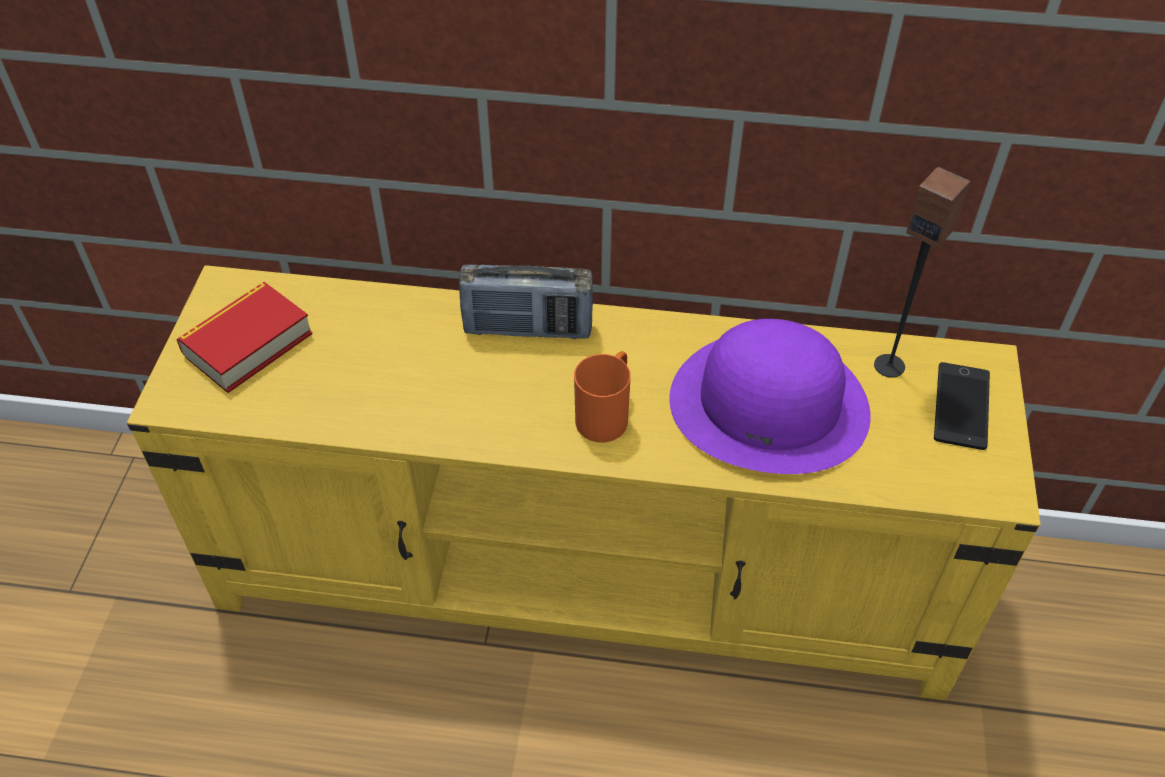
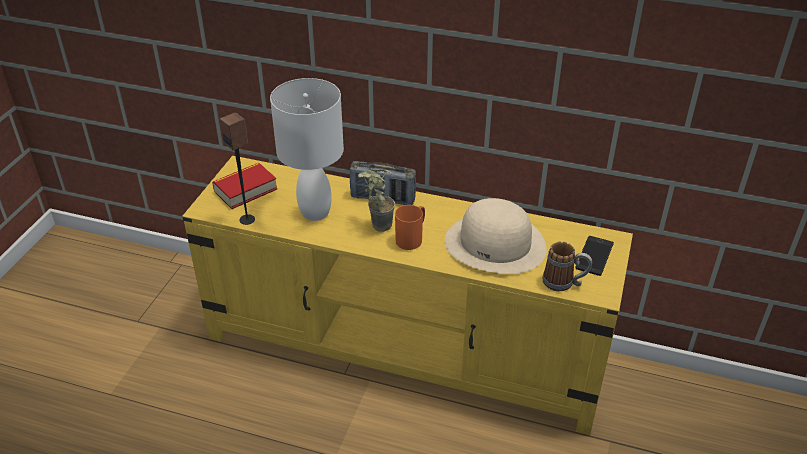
camera: 10 degrees right, 10 degrees down
purple hat [670,319,871,474] -> beige hat [445,198,546,274]
speaker [874,167,970,378] -> speaker moved to [220,112,255,225]
none -> white table lamp [270,78,344,221]
none -> potted plant [358,164,395,232]
none -> mug [543,242,592,291]

